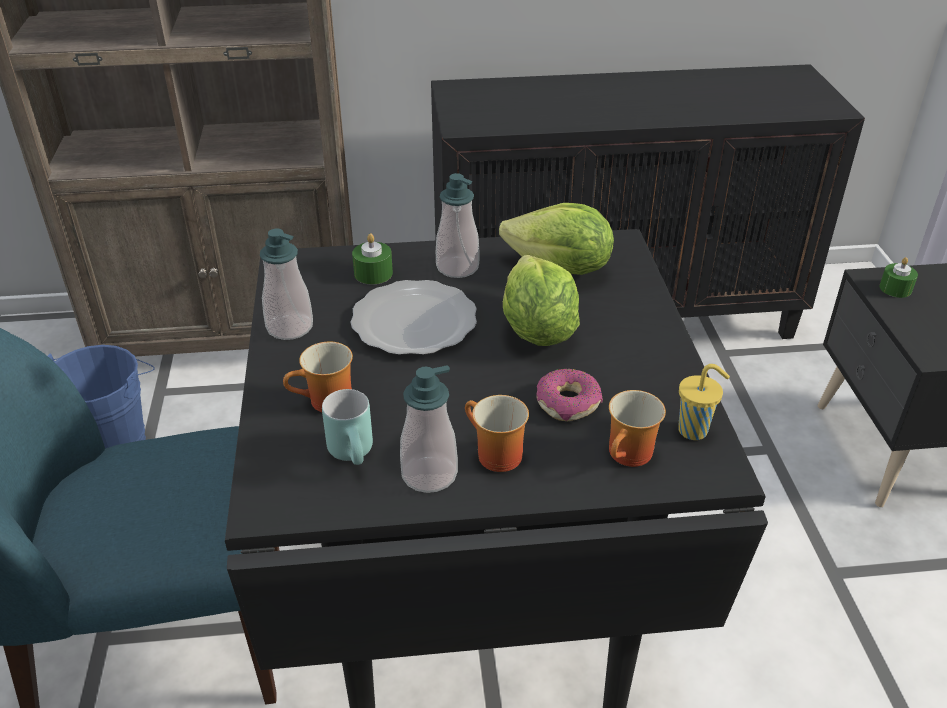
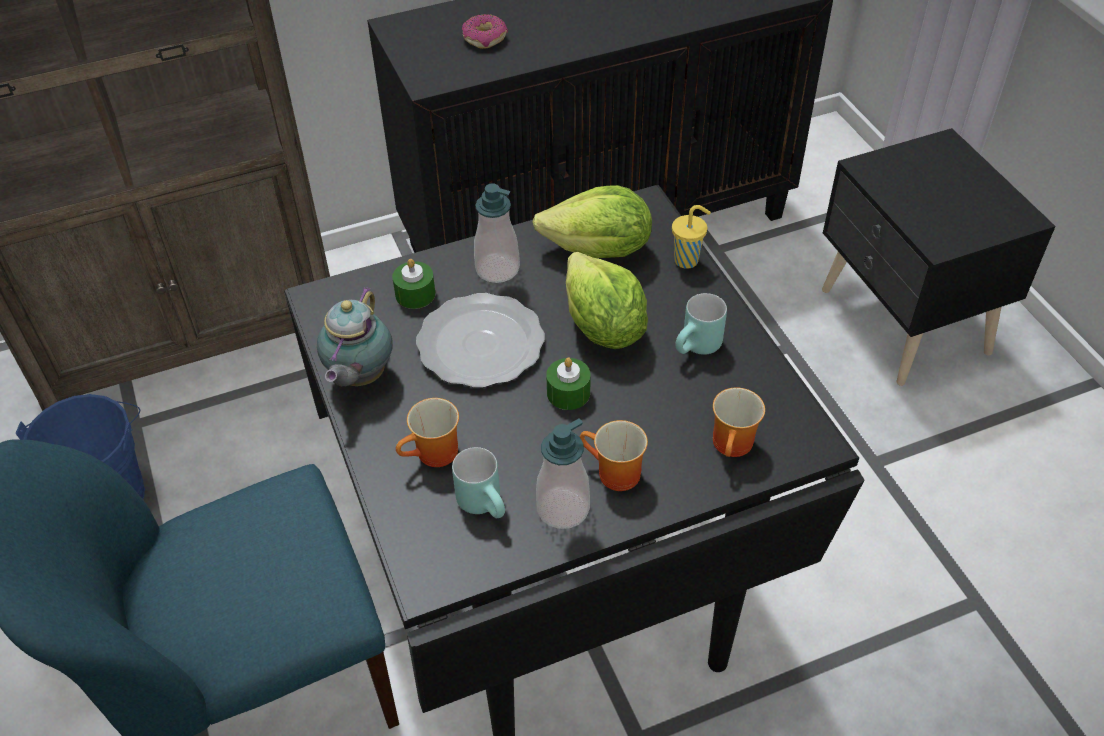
camera: 15 degrees left, 10 degrees up
soap dispenser [260,228,313,340] -> teapot [317,287,392,387]
donut [536,369,603,421] -> donut moved to [462,14,508,49]
yellow cup [678,364,730,440] -> yellow cup moved to [672,205,711,269]
green candle [880,257,918,298] -> green candle moved to [546,357,591,410]
none -> turquoise mug [675,293,727,355]

